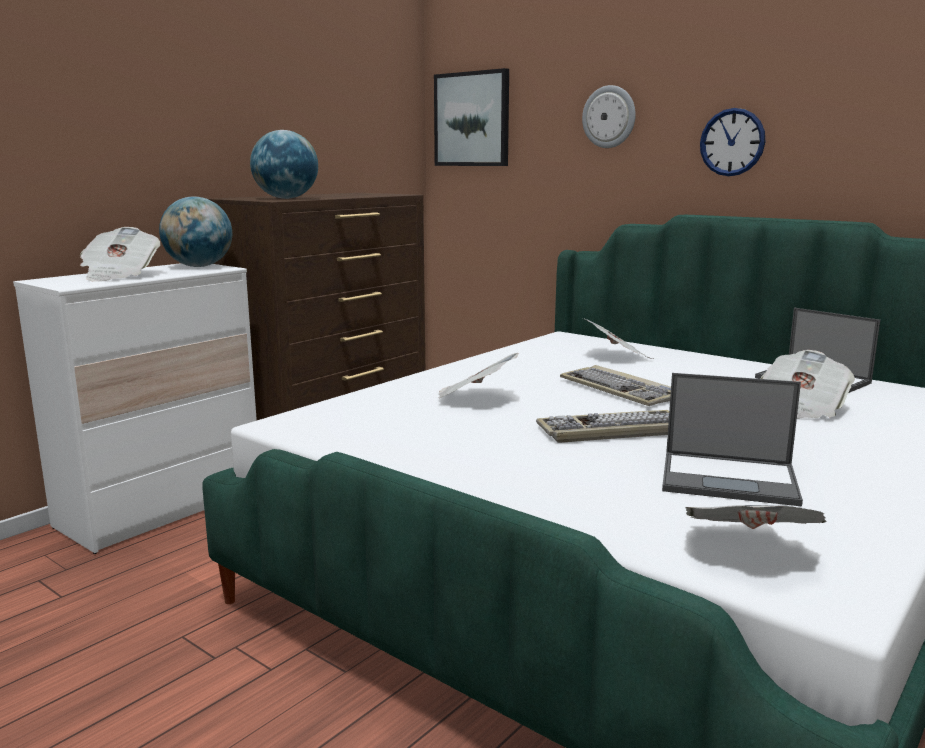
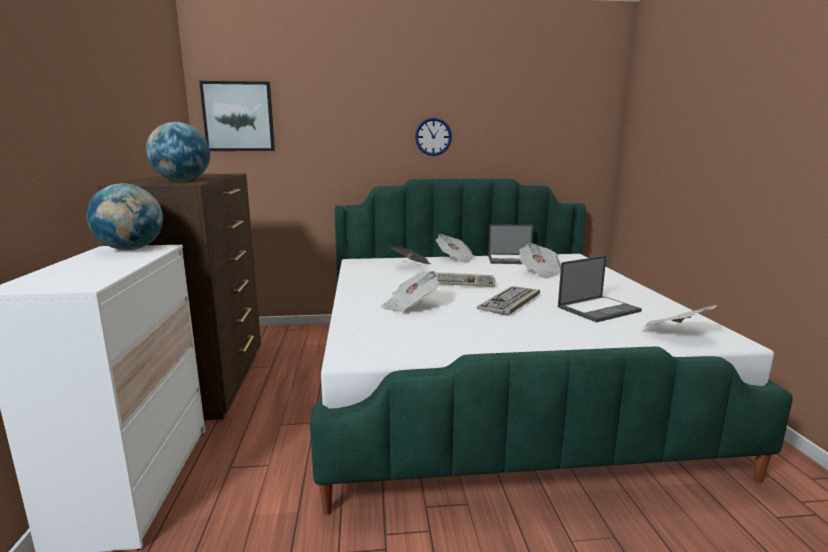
camera: 45 degrees left, 0 degrees up
newspaper [80,227,161,282] -> newspaper moved to [436,234,475,263]
wall clock [582,85,636,148] -> none

